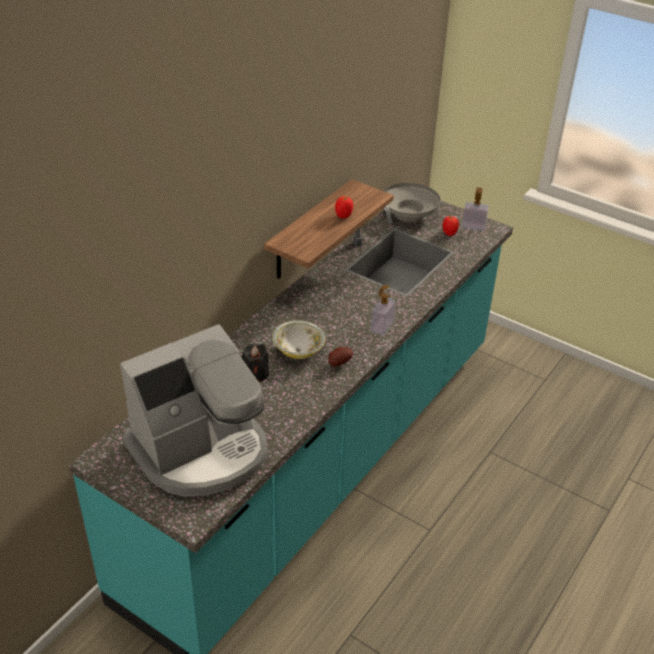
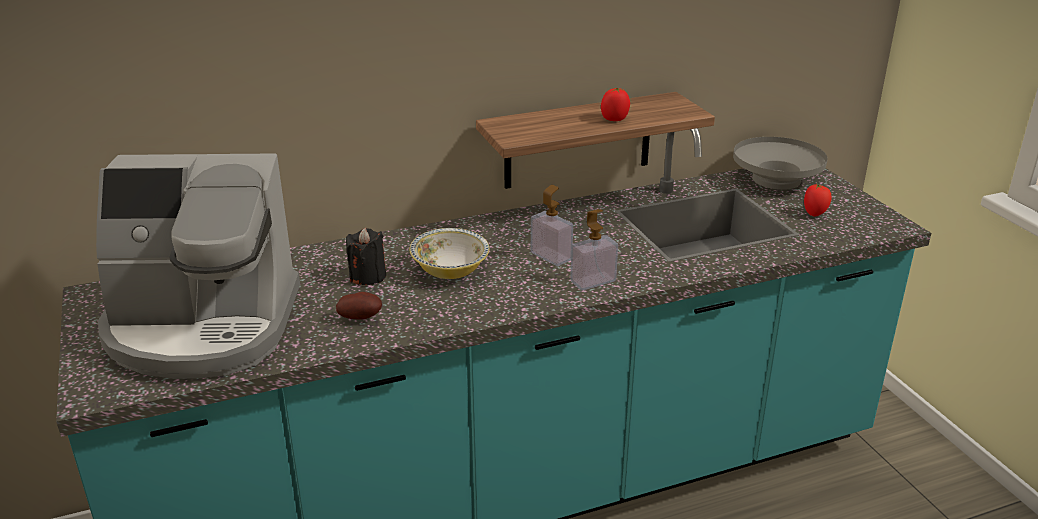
camera: 35 degrees right, 10 degrees down
potato [328,347,353,367] -> potato moved to [336,292,382,320]
soap dispenser [462,187,489,231] -> soap dispenser moved to [531,185,573,266]

